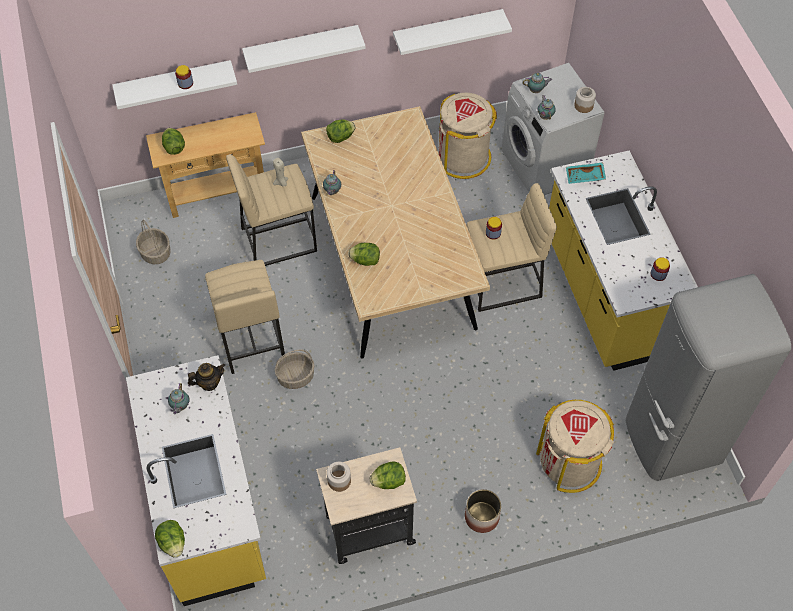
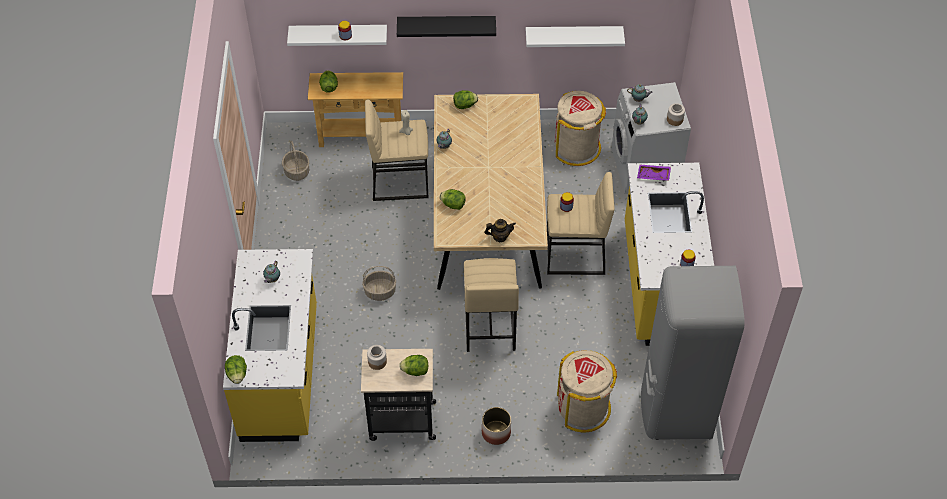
camera: 15 degrees right, 5 degrees down
teapot [188,363,225,391] -> teapot moved to [484,219,516,242]
beige stool [205,260,285,374] -> beige stool moved to [464,258,519,352]
white shelf [242,25,366,73] -> black shelf [397,16,496,37]
turquoise tray [566,162,606,184] -> purple tray [637,165,671,181]

